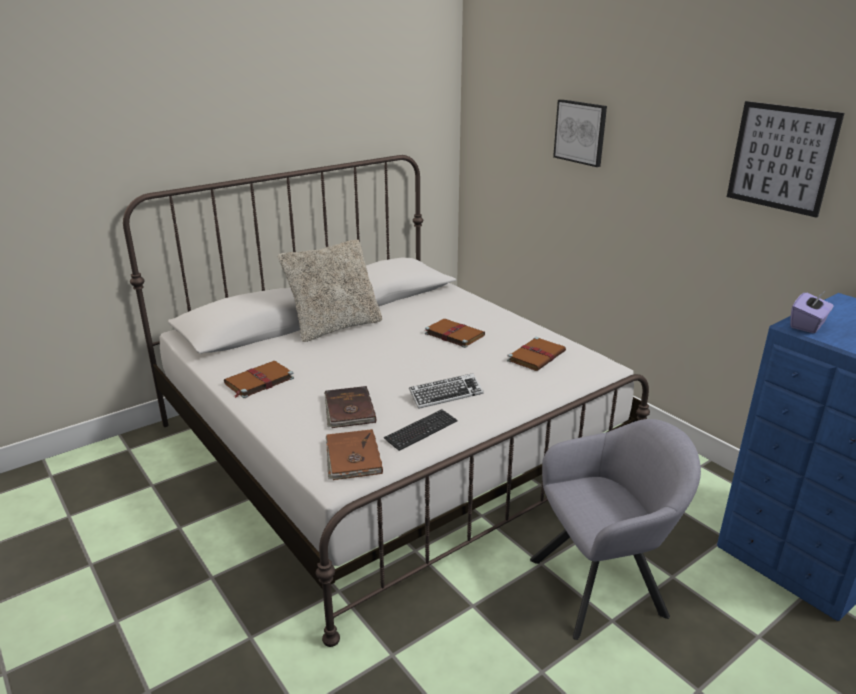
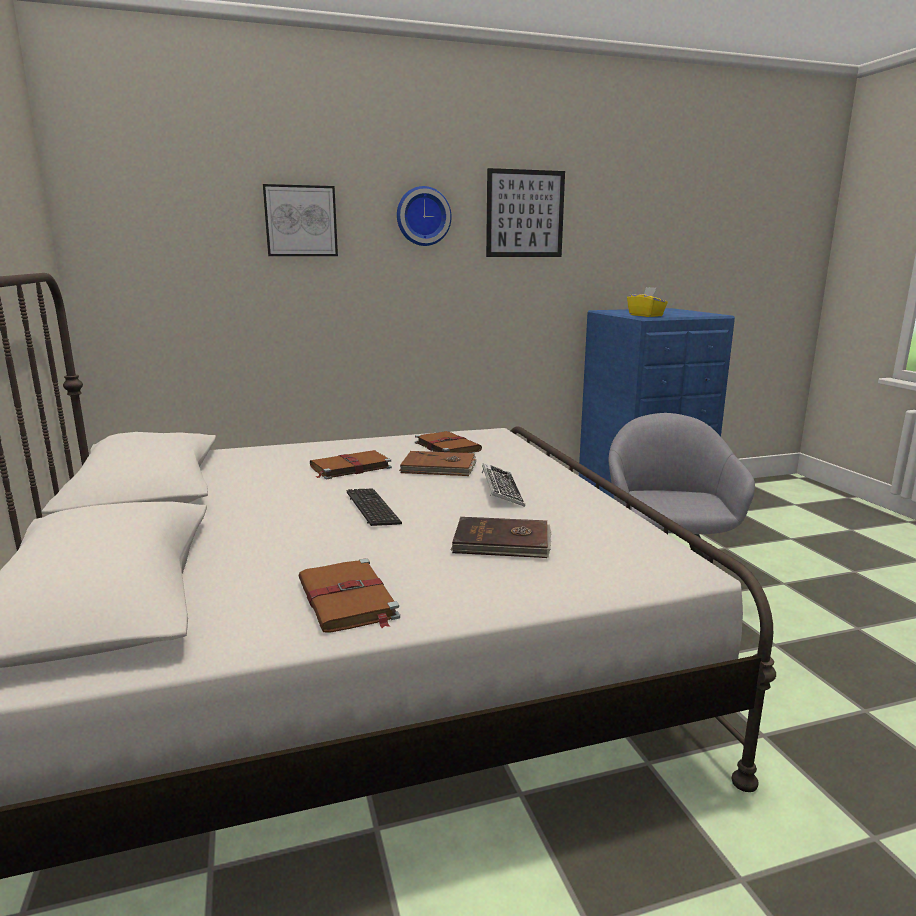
camera: 70 degrees left, 10 degrees down
beige pillow [278,240,382,342] -> none
brown book [326,429,383,480] -> brown book moved to [399,451,477,476]
keyboard [384,409,457,451] -> keyboard moved to [346,489,402,526]
purple tissue box [790,291,834,333] -> yellow tissue box [627,287,668,317]
none -> wall clock [397,186,452,246]

